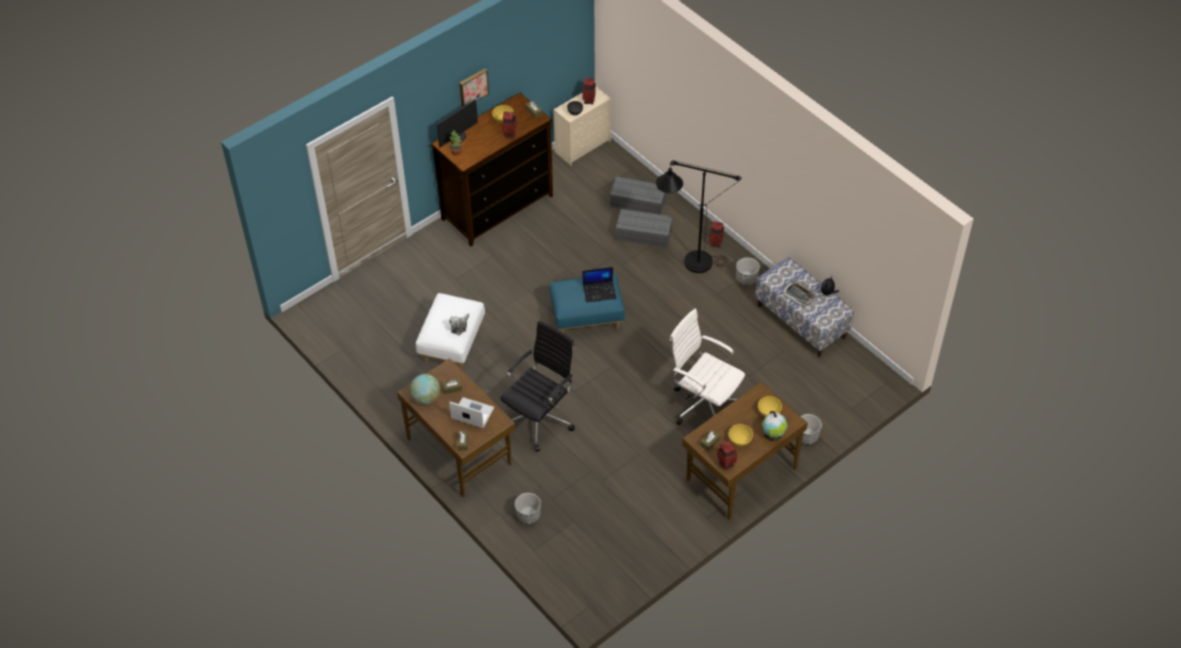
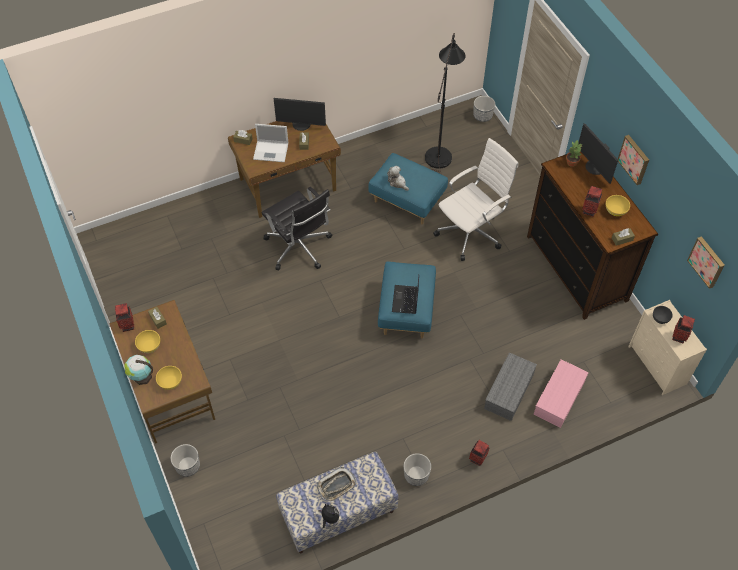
camera: 105 degrees right, 5 degrees up
globe [410,374,440,404] -> monitor [274,98,326,131]
white ottoman [416,293,485,370] -> blue ottoman [368,153,448,224]
laptop [449,397,494,428] -> laptop turned 60 degrees clockwise [253,124,288,162]
planter [515,493,541,524] -> planter moved to [473,96,495,122]
grey storage box [610,176,666,215] -> pink storage box [533,359,589,428]
black floor lamp [656,161,741,273] -> black floor lamp moved to [425,33,465,173]
white office chair [669,308,745,425] -> white office chair moved to [433,138,518,261]
none -> picture [687,236,725,289]

